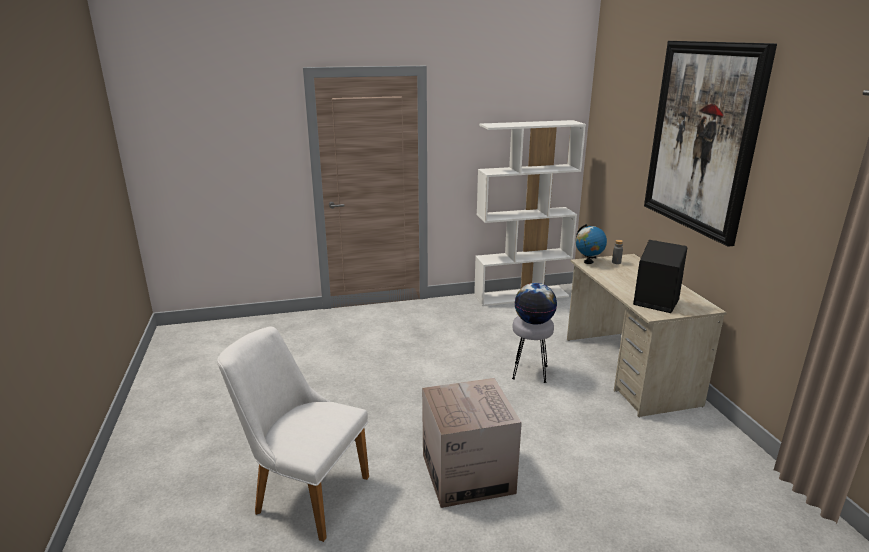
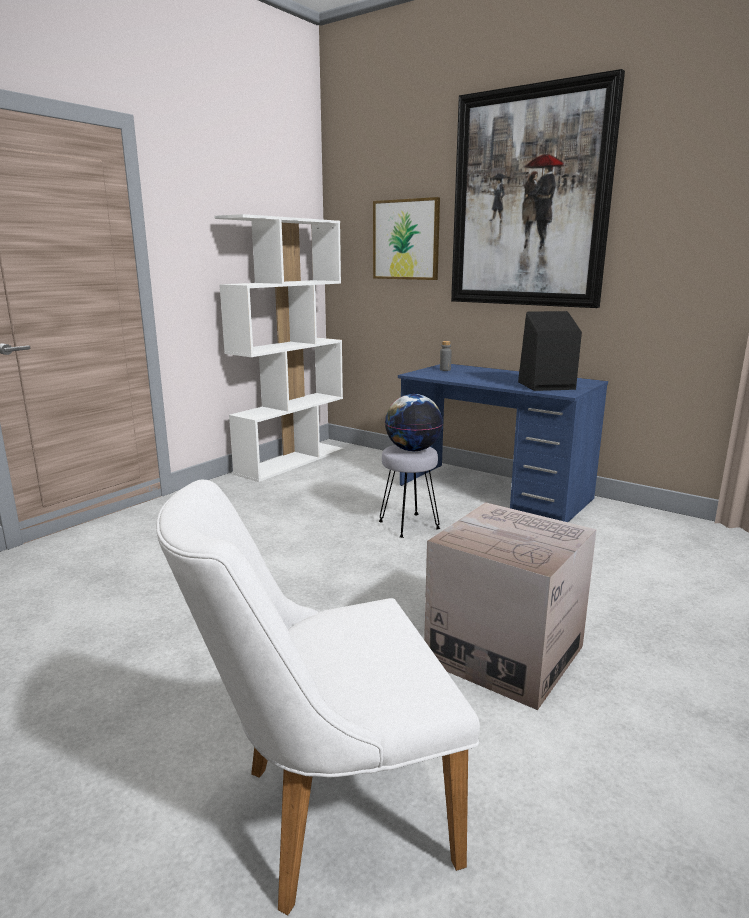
camera: 40 degrees left, 5 degrees down
beige desk [567,254,727,417] -> blue desk [398,364,608,522]
globe [575,224,607,264] -> none
none -> picture [373,197,440,280]

